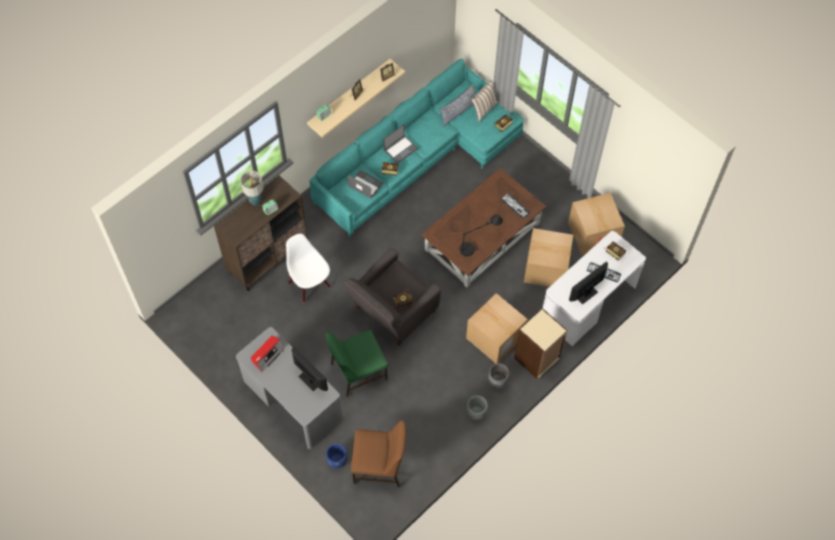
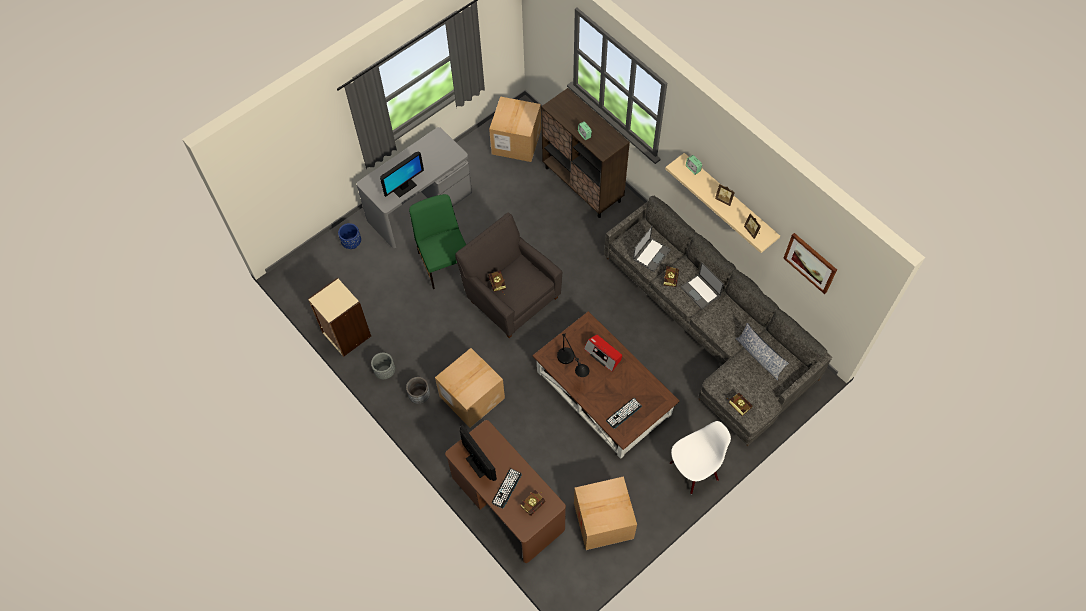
camera: 95 degrees right, 0 degrees up
table lamp [240,171,263,206] -> none
radio [251,336,285,372] -> radio moved to [584,335,622,372]
white chair [286,234,331,303] -> white chair moved to [670,421,731,494]
turquoise sofa [309,58,524,237] -> grey sofa [604,196,832,446]
brown chair [351,420,406,488] -> none
pillow [471,80,498,123] -> none
beige bookcase [514,309,567,380] -> beige bookcase moved to [308,277,371,357]
cardboard box [524,228,573,287] -> cardboard box moved to [489,96,541,162]
white desk [542,231,646,346] -> brown desk [445,420,566,563]
none -> picture [783,233,837,294]

